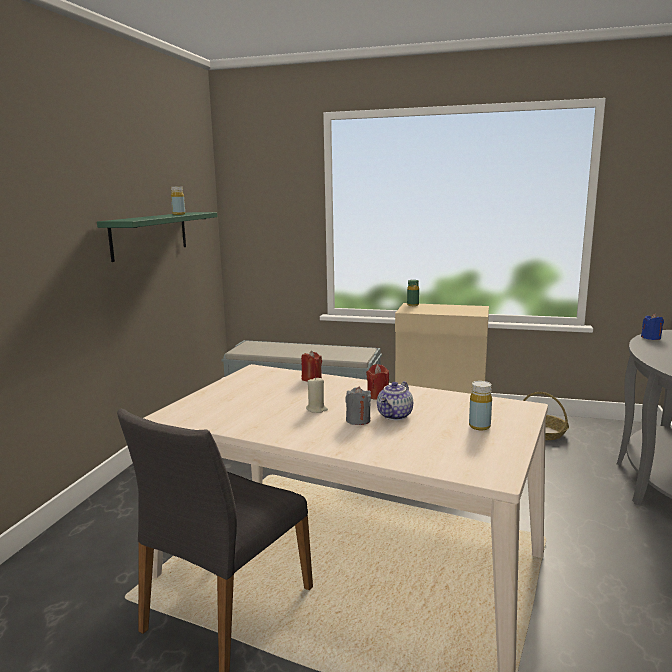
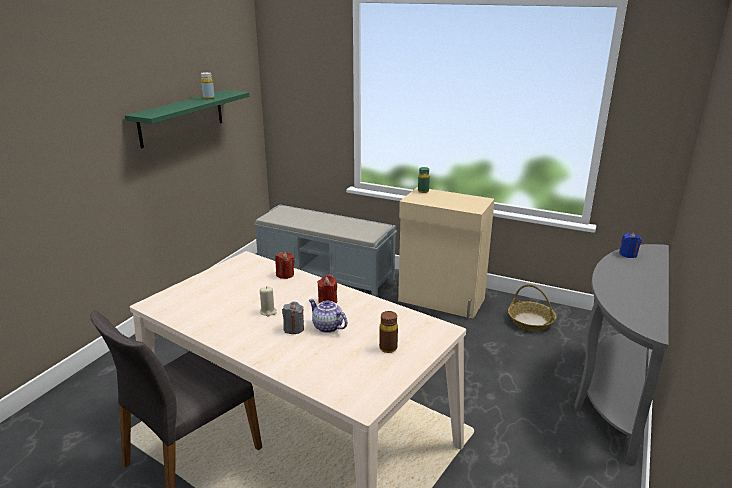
camera: 10 degrees right, 10 degrees up
teapot [377,381,413,420] -> teapot turned 90 degrees clockwise [309,299,347,333]
yellow bottle [469,381,492,430] -> brown bottle [379,311,398,353]

